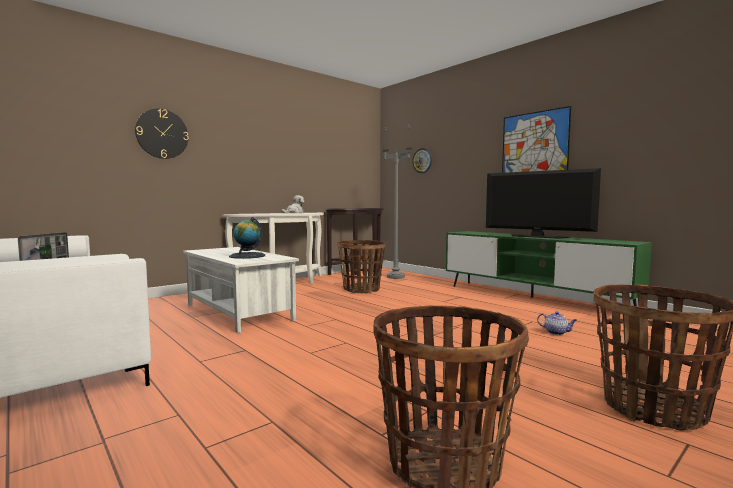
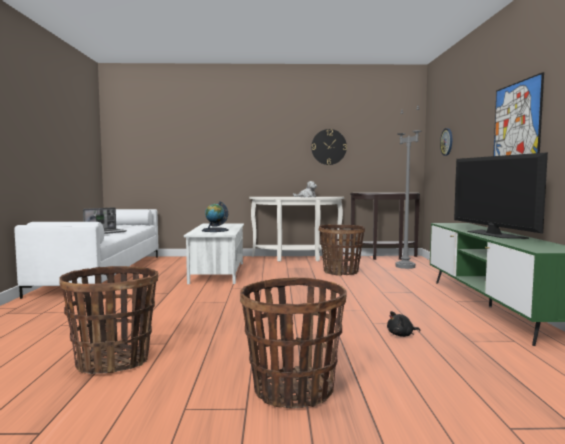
camera: 40 degrees right, 0 degrees up
wall clock [135,108,188,159] -> wall clock moved to [311,129,347,165]
teapot [537,311,577,335] -> black plush toy [387,311,420,337]

